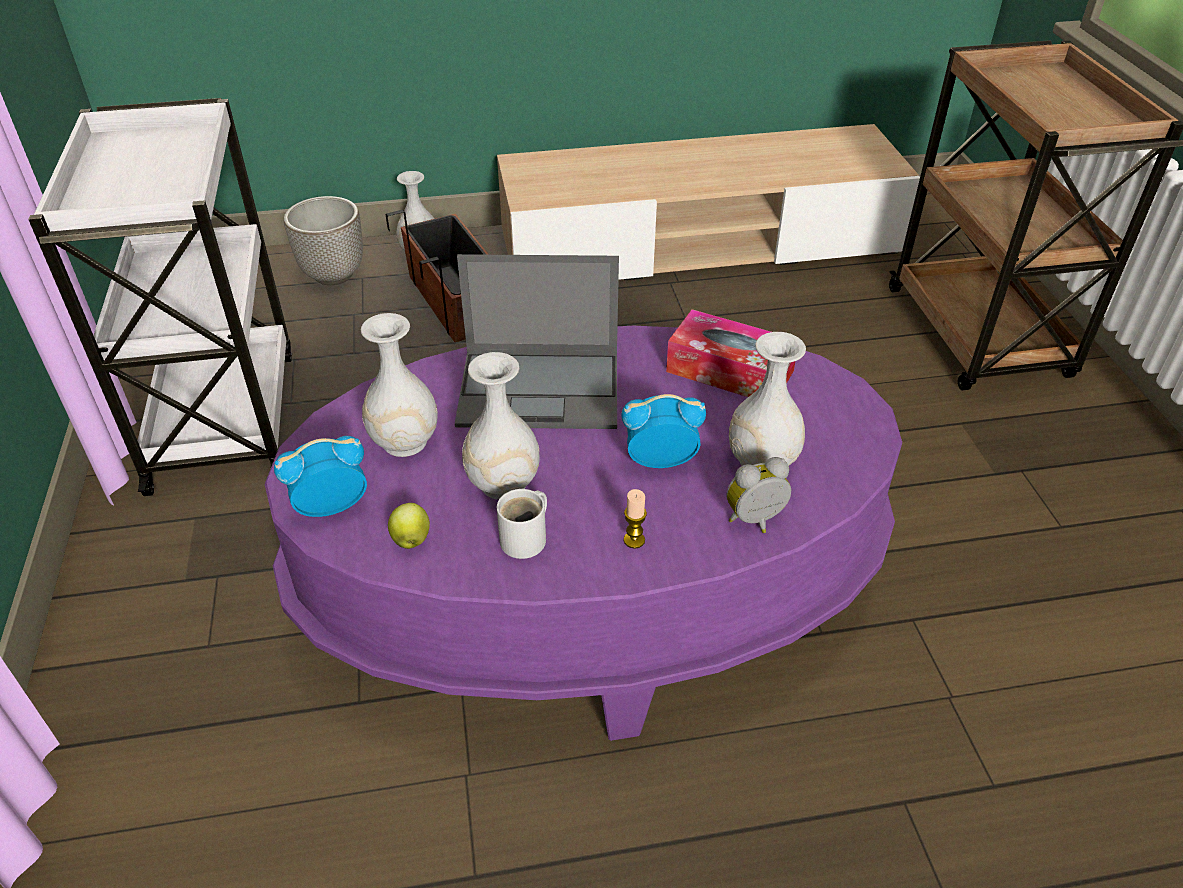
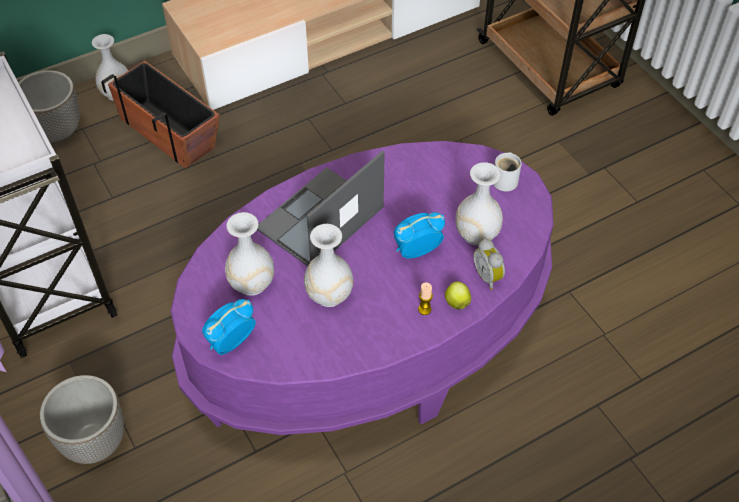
camera: 20 degrees left, 10 degrees up
apple [388,503,430,549] -> apple moved to [445,282,471,310]
laptop [455,254,619,429] -> laptop turned 150 degrees clockwise [257,151,385,266]
white mug [497,489,547,559] -> white mug moved to [493,152,522,191]
tissue box [666,309,795,397] -> none
alarm clock [727,457,791,533] -> alarm clock turned 75 degrees counterclockwise [473,239,505,290]
none -> planter [40,375,124,464]

